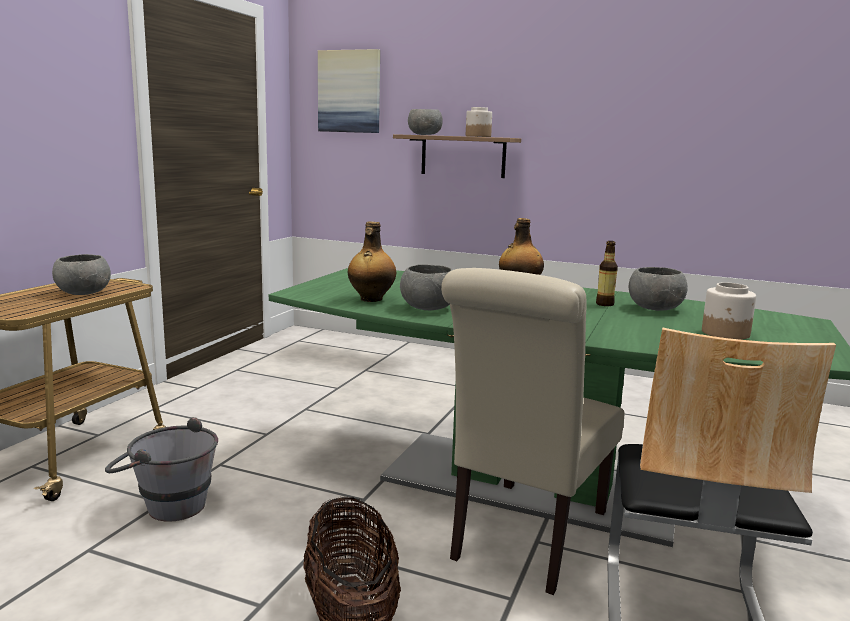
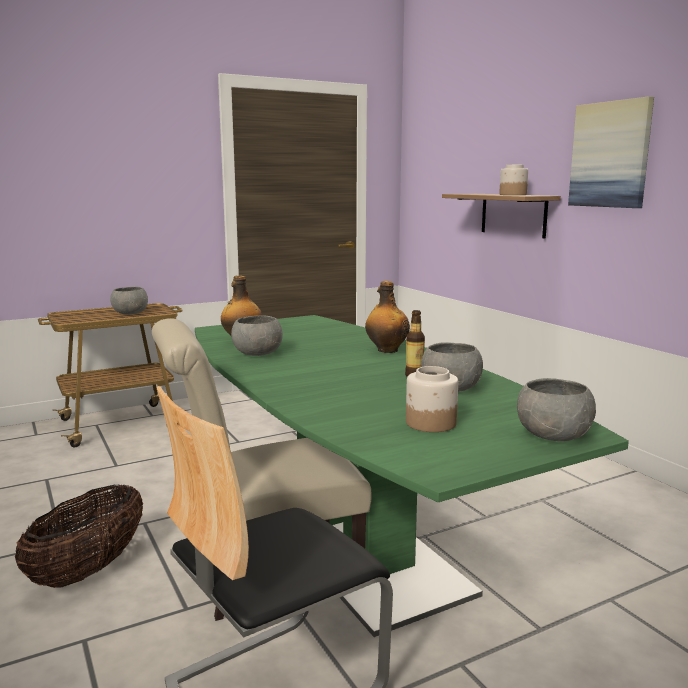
camera: 40 degrees right, 0 degrees up
grey bucket [105,417,218,522] -> none
picture [318,49,380,133] -> picture moved to [568,96,654,208]
grey bowl [408,109,443,135] -> grey bowl moved to [517,378,596,441]

